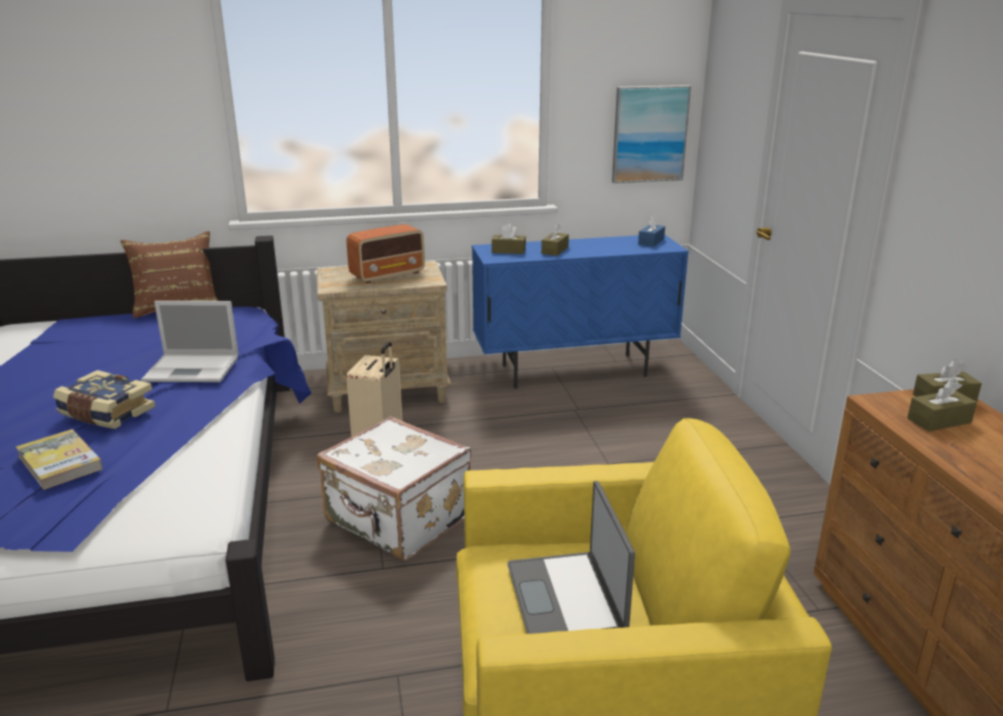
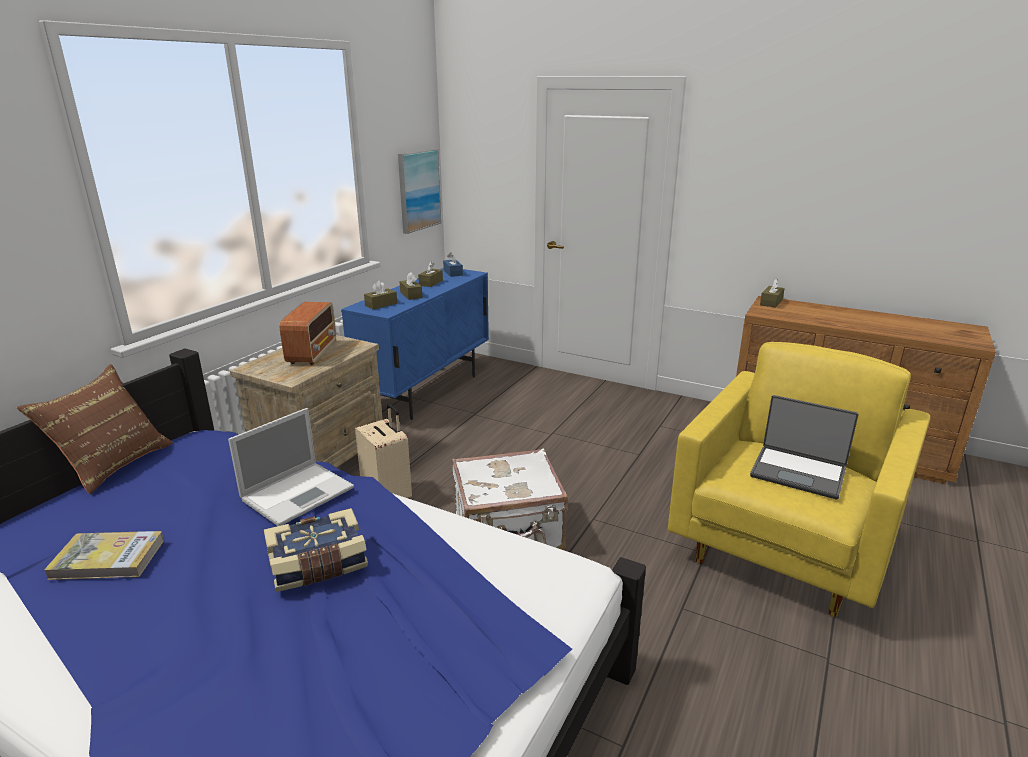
camera: 50 degrees left, 0 degrees up
book [16,429,103,490] -> book moved to [44,531,164,580]
brown tissue box [907,380,977,431] -> brown tissue box moved to [418,261,443,287]

